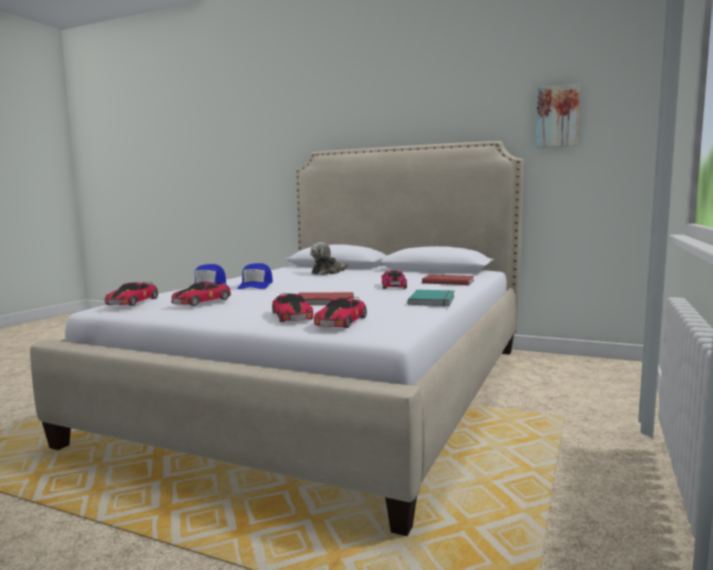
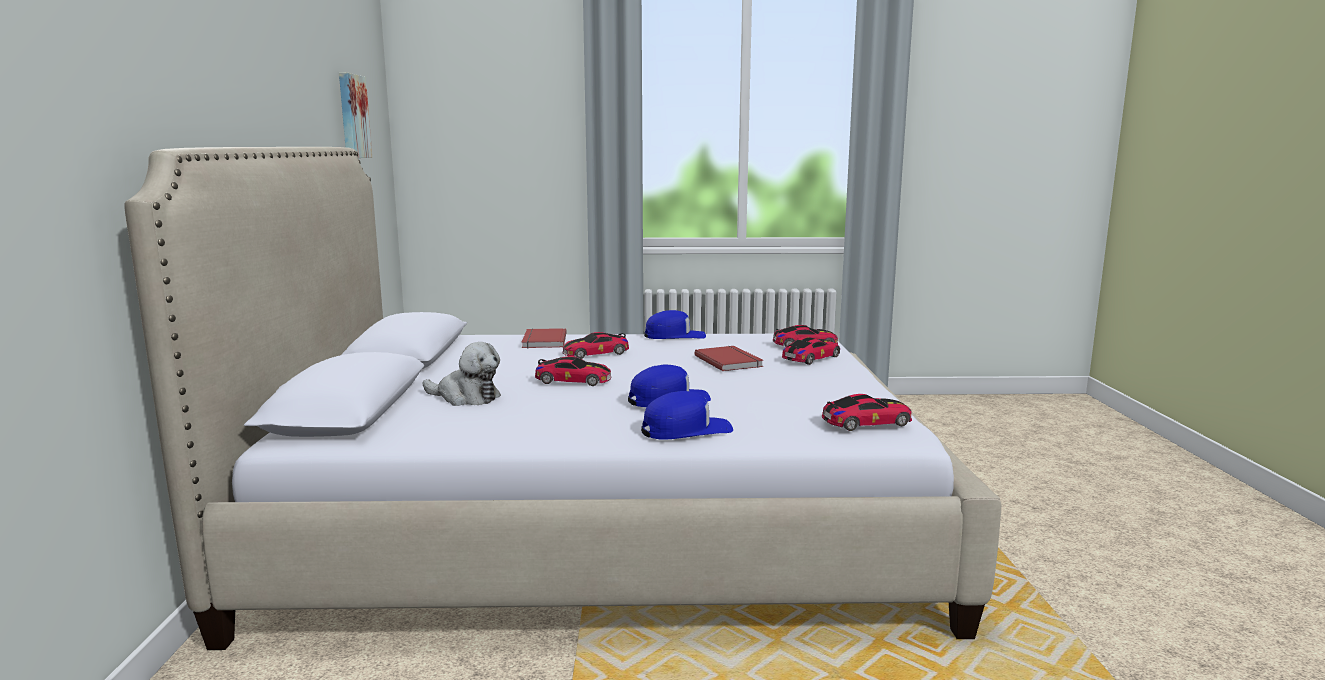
camera: 115 degrees left, 5 degrees up
toy car [171,282,231,306] -> toy car moved to [535,356,611,386]
turquoise book [408,290,454,306] -> blue cap [644,310,706,339]

